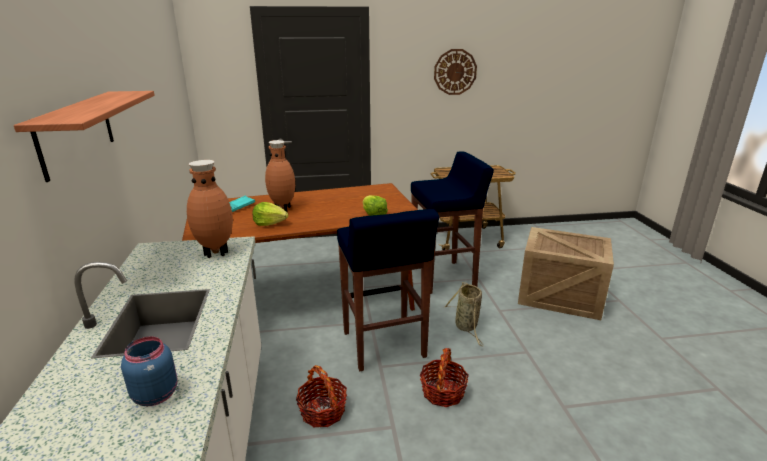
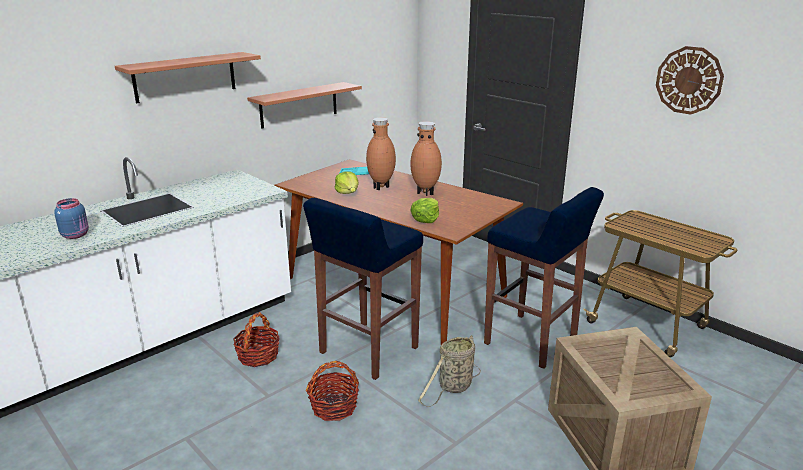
camera: 55 degrees right, 0 degrees up
brown vase [187,160,233,258] -> brown vase moved to [410,121,442,196]
none -> shelf [247,82,362,129]

